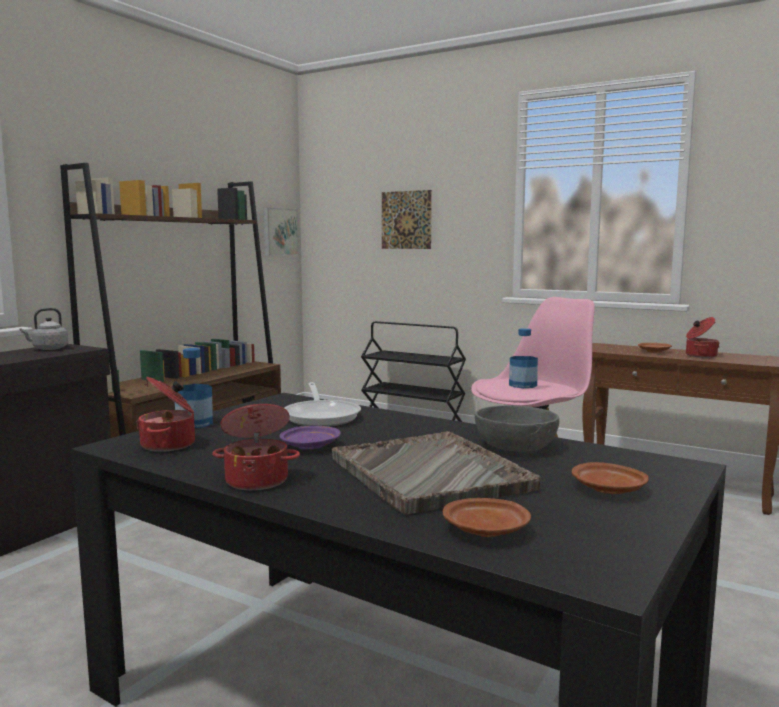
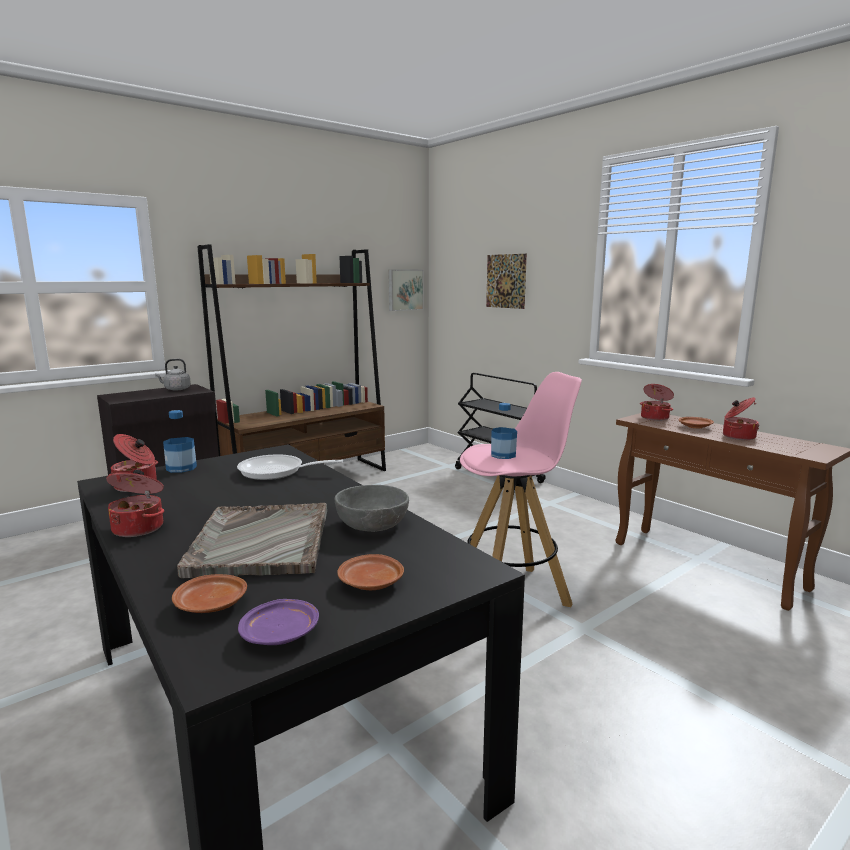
camera: 20 degrees right, 5 degrees up
purple plate [280,426,341,449] -> purple plate moved to [238,599,319,645]
frying pan [285,382,361,427] -> frying pan turned 90 degrees clockwise [237,455,343,480]
none -> cooking pot [640,384,674,421]

